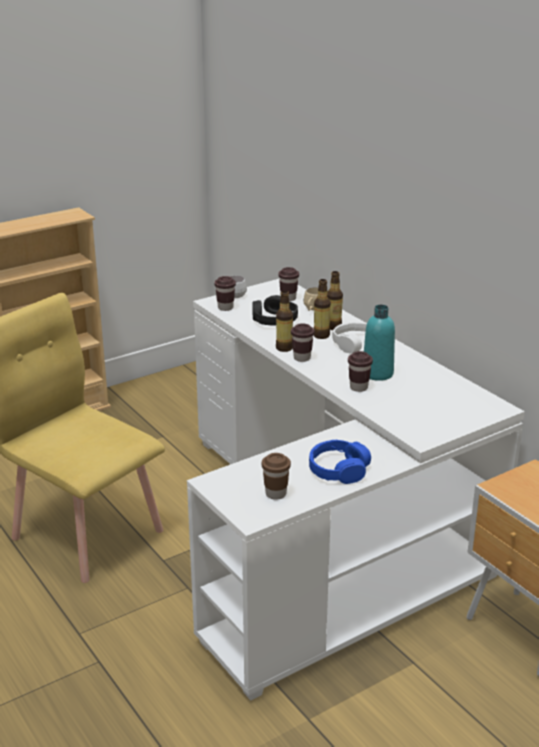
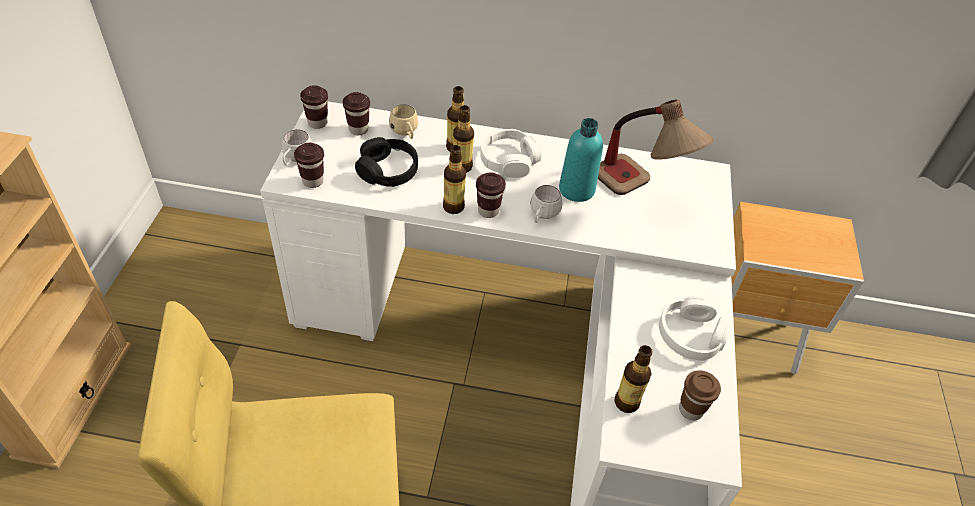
camera: 50 degrees left, 20 degrees up
blue headphones [309,440,371,484] -> white headphones [659,296,733,361]
brown cup [348,351,373,392] -> brown cup moved to [300,85,328,129]
none -> white mug [530,185,562,223]
none -> table lamp [598,99,713,195]
none -> bottle [614,345,653,413]

